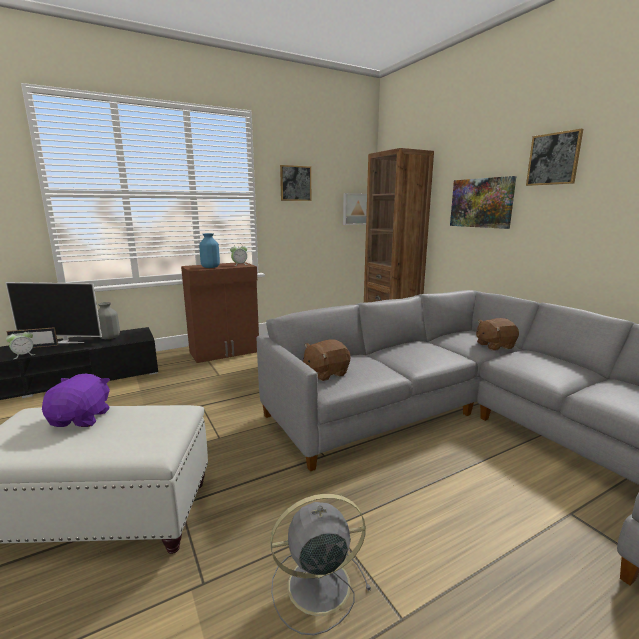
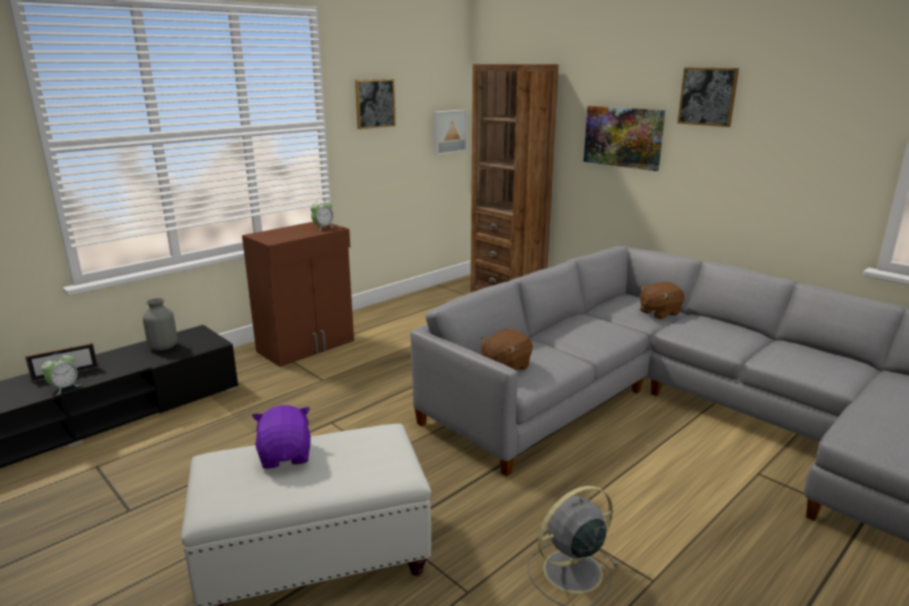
camera: 15 degrees left, 5 degrees up
television [5,282,102,344] -> none
blue vase [199,233,220,268] -> none

